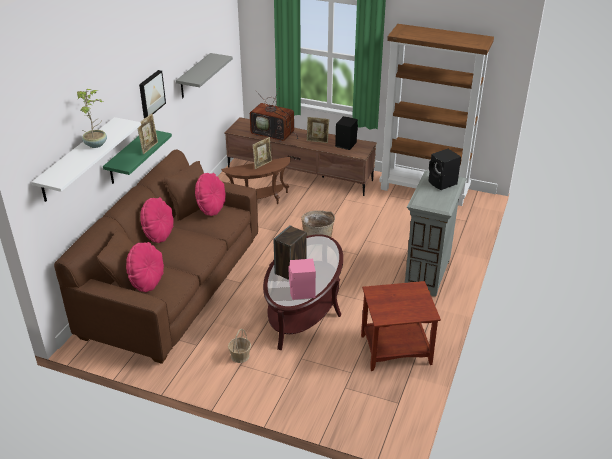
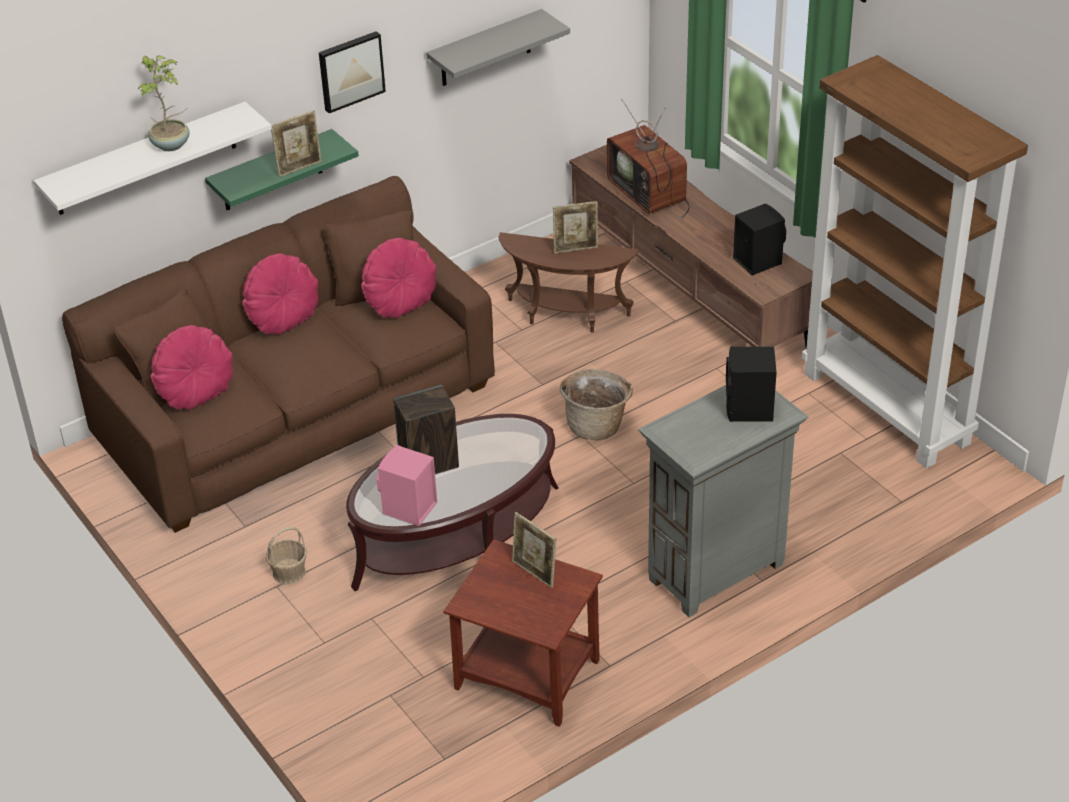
camera: 35 degrees right, 5 degrees up
picture frame [307,117,329,143] -> picture frame moved to [512,512,557,588]

